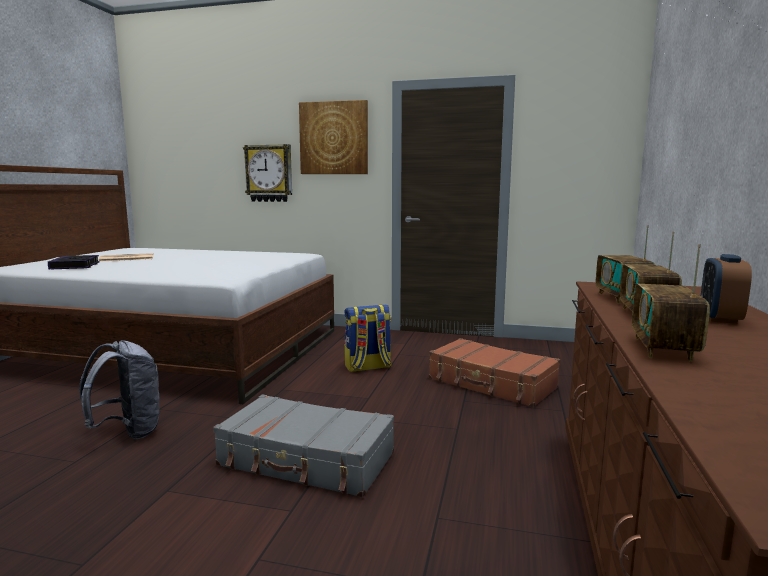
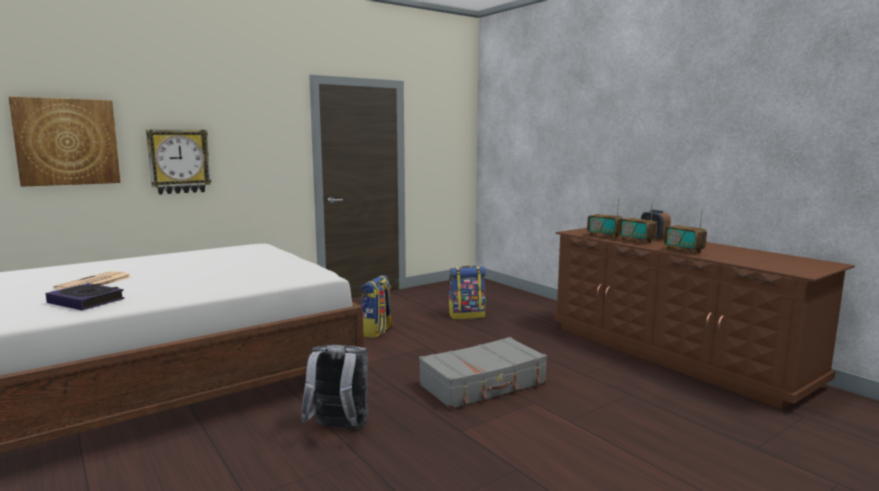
camera: 50 degrees left, 0 degrees up
picture [299,100,368,174] -> picture moved to [9,97,121,187]
brown suitcase [429,338,560,407] -> backpack [449,266,486,319]

